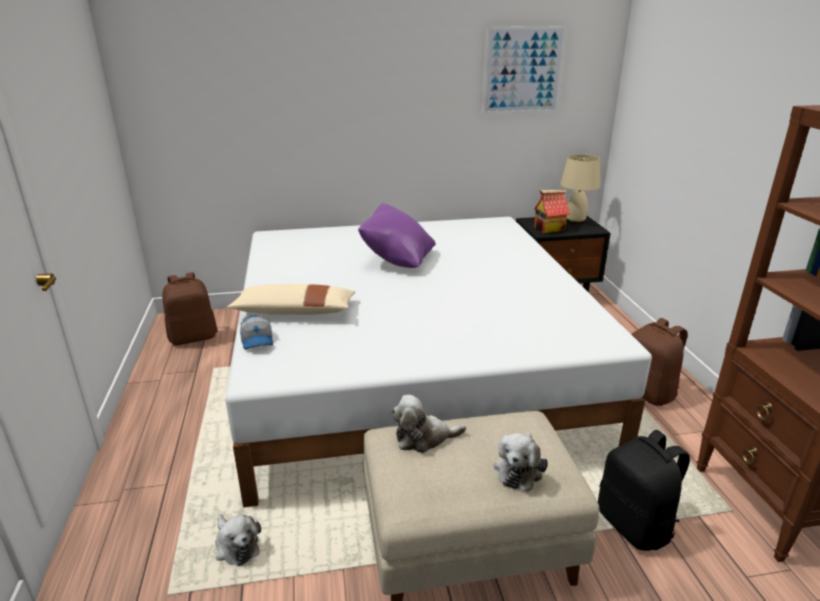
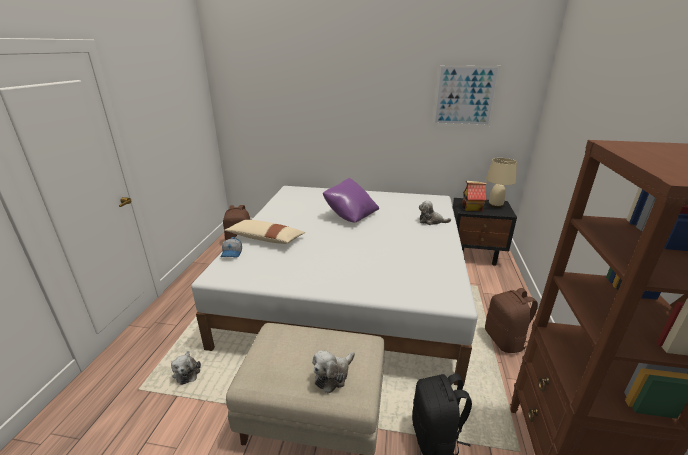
camera: 20 degrees right, 0 degrees up
plush toy [391,394,466,453] -> plush toy moved to [419,200,451,225]

